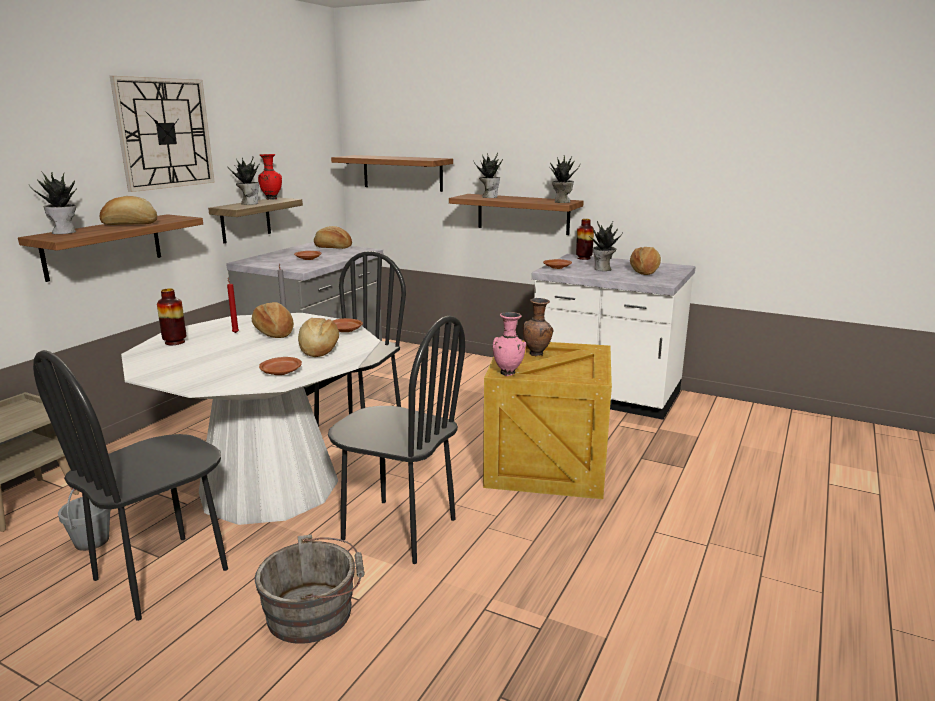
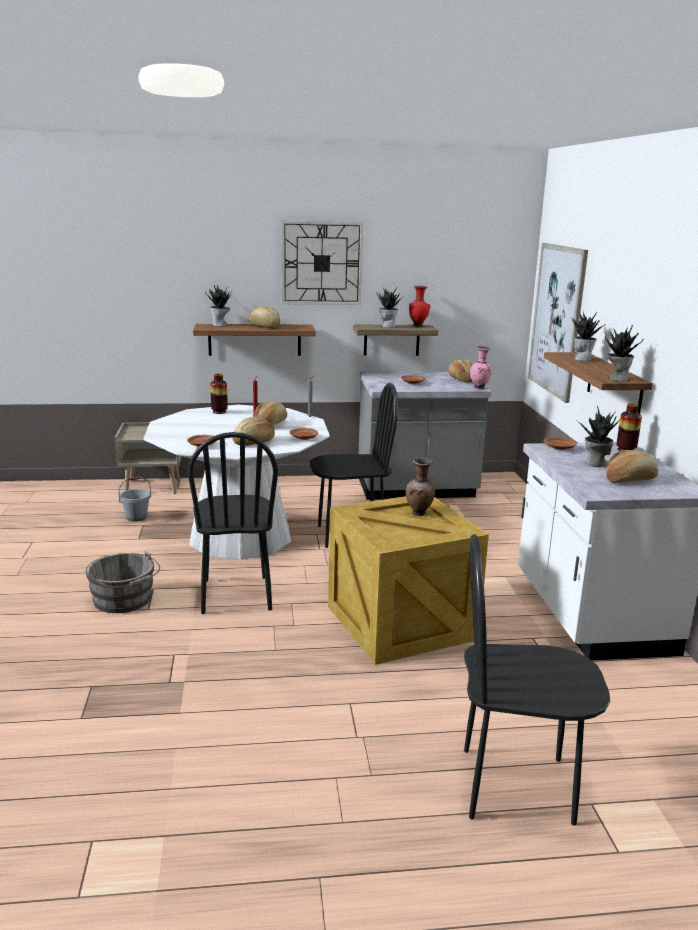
camera: 55 degrees right, 0 degrees up
black chair [33,350,228,621] -> black chair moved to [464,534,611,826]
shelf [331,155,453,192] -> picture [528,243,588,403]
pink vase [493,312,526,376] -> pink vase moved to [470,346,492,389]

